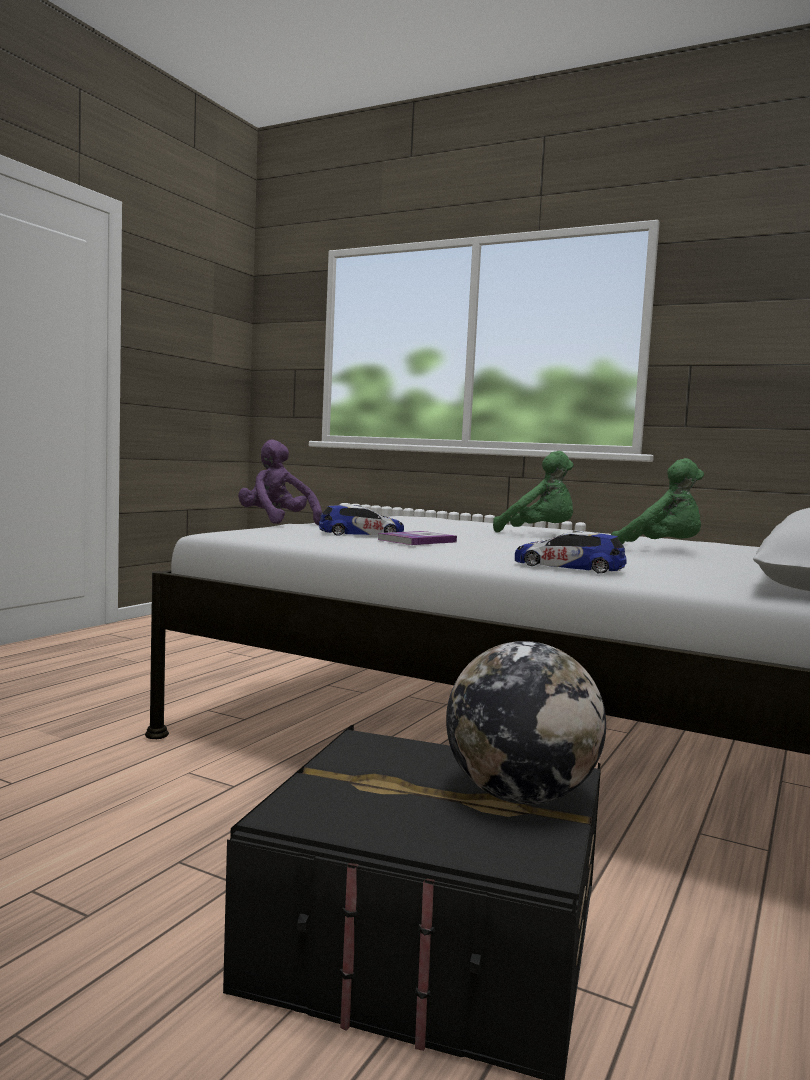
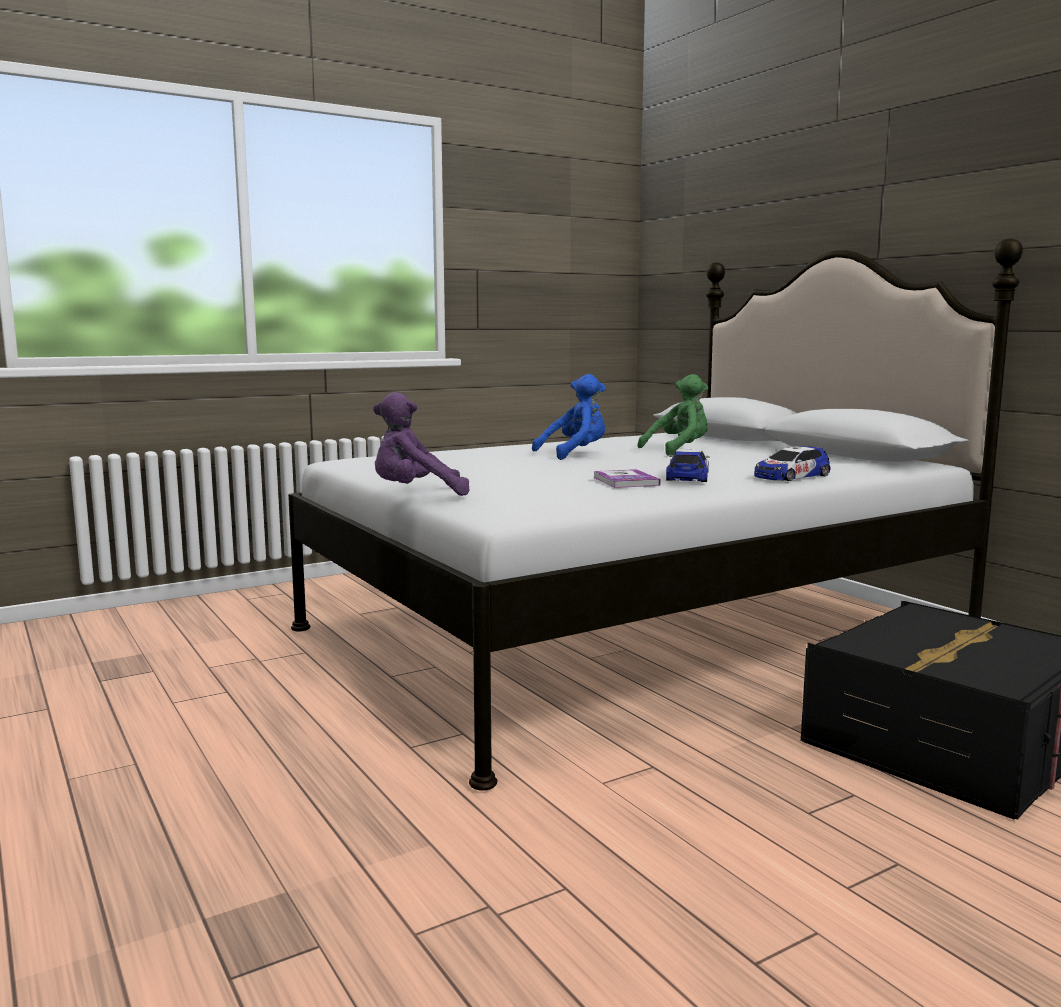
camera: 60 degrees left, 5 degrees up
toy car [319,505,404,535] -> toy car moved to [666,448,710,482]
globe [446,641,606,805] -> none
green plush toy [493,451,574,532] -> blue plush toy [532,374,606,460]

